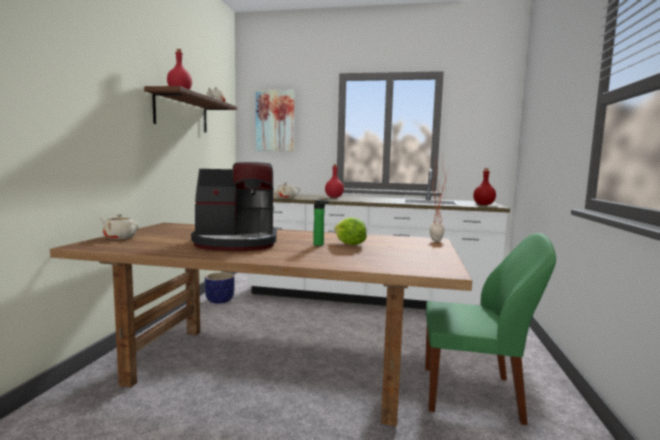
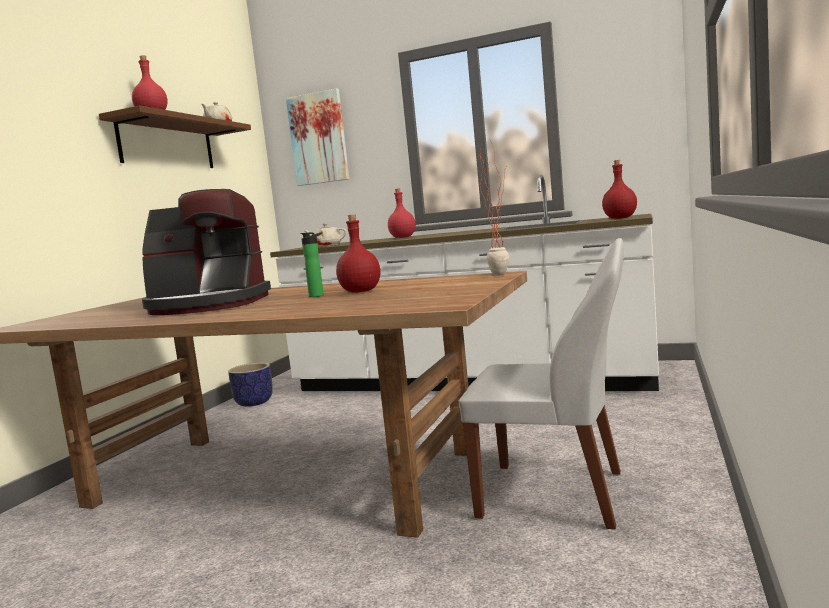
camera: 10 degrees right, 0 degrees up
beige teapot [99,214,139,239] -> none
lettuce [334,217,367,245] -> red bottle [336,214,380,293]
green chair [425,233,556,425] -> white chair [459,238,624,529]

